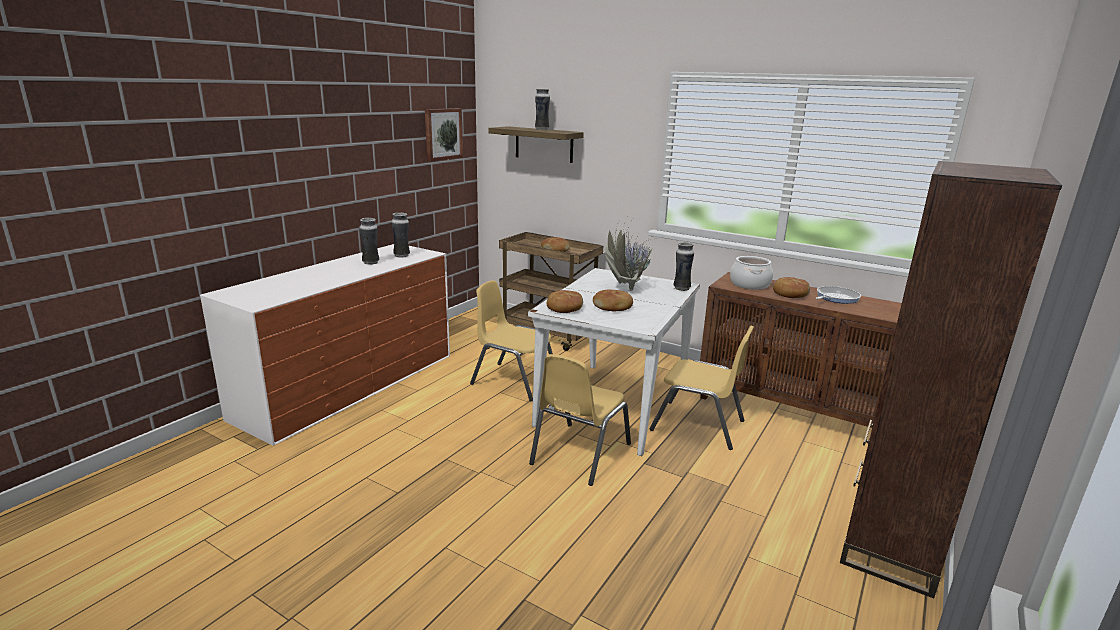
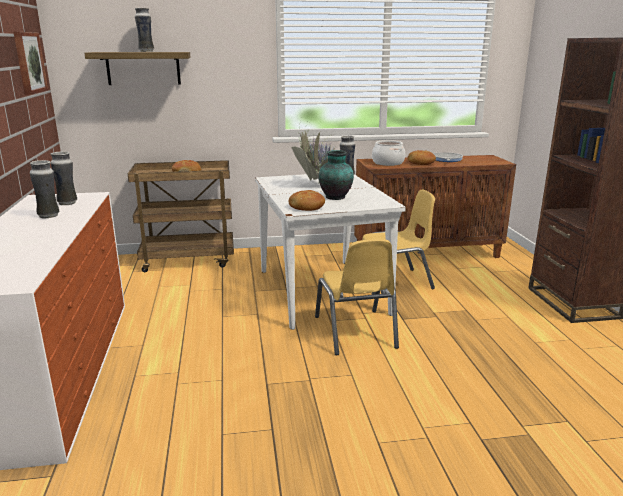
camera: 40 degrees left, 0 degrees up
yellow chair [470,280,553,402] -> none
bread [593,289,633,311] -> vase [319,150,354,200]

